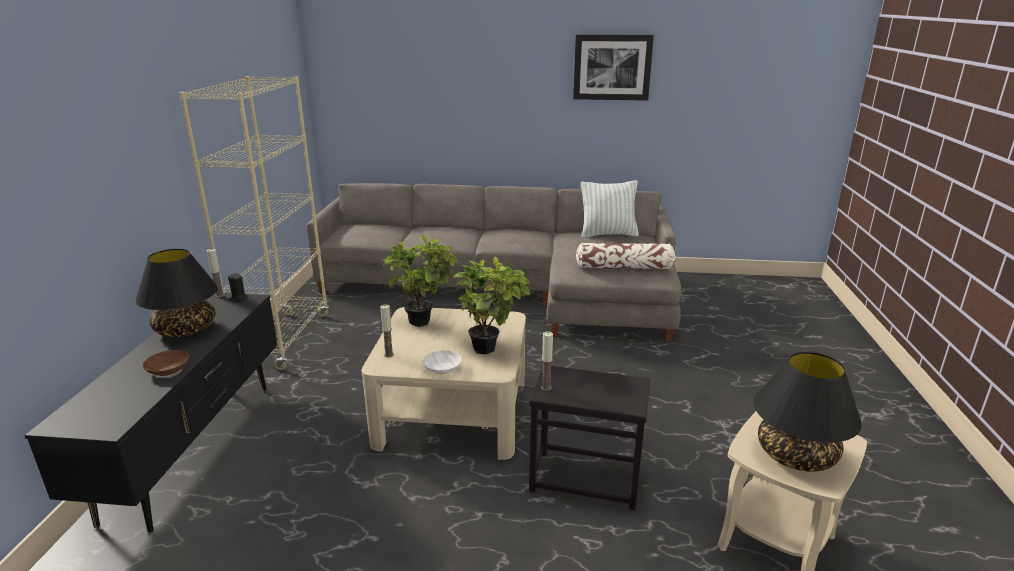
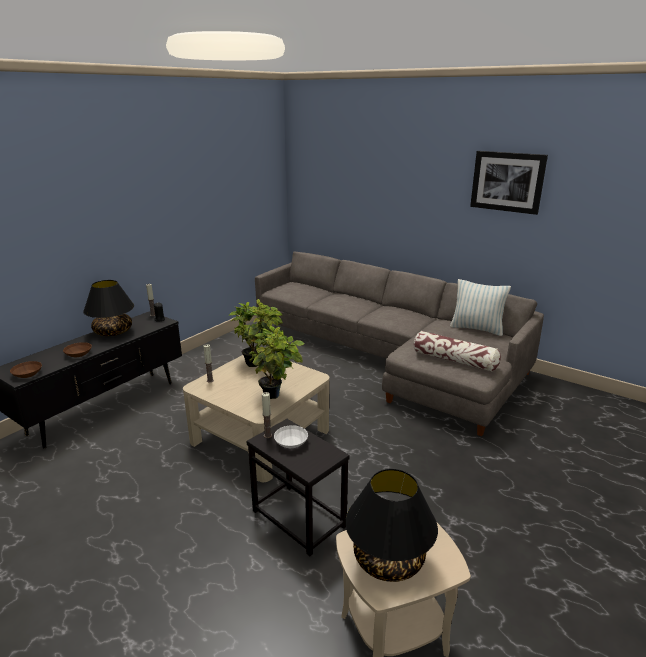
camera: 30 degrees right, 0 degrees up
beige bookcase [179,76,329,370] -> none
white bowl [423,350,462,374] -> white bowl moved to [274,425,308,448]
none -> brown bowl [10,361,42,378]

